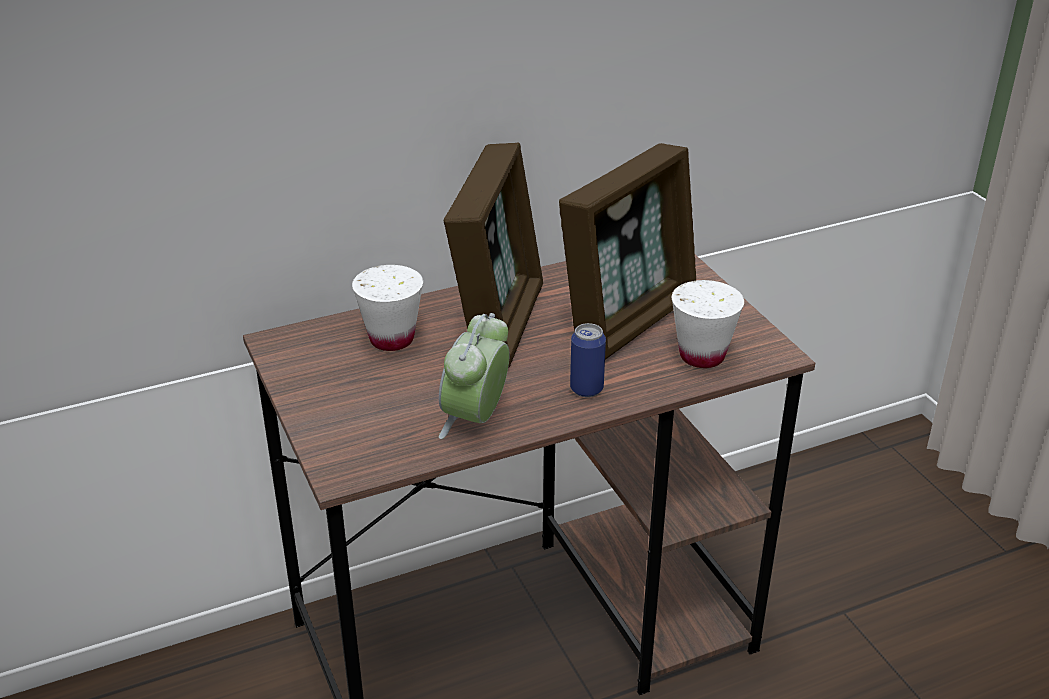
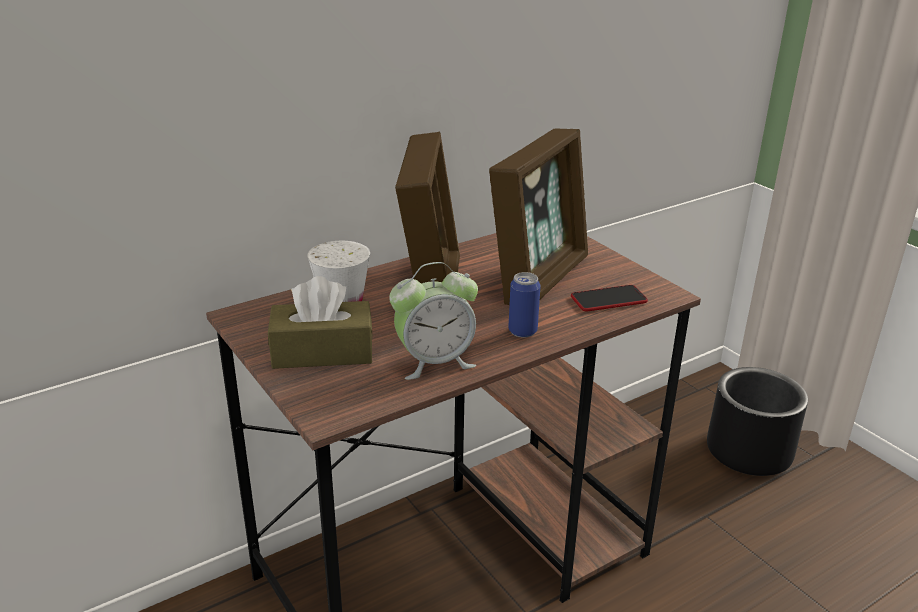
camera: 10 degrees left, 5 degrees down
alarm clock [439,313,509,439] -> alarm clock turned 120 degrees counterclockwise [389,262,478,380]
white cup [672,280,744,368] -> phone [571,285,648,312]
none -> brown tissue box [268,276,373,369]
none -> black planter [707,367,808,476]

